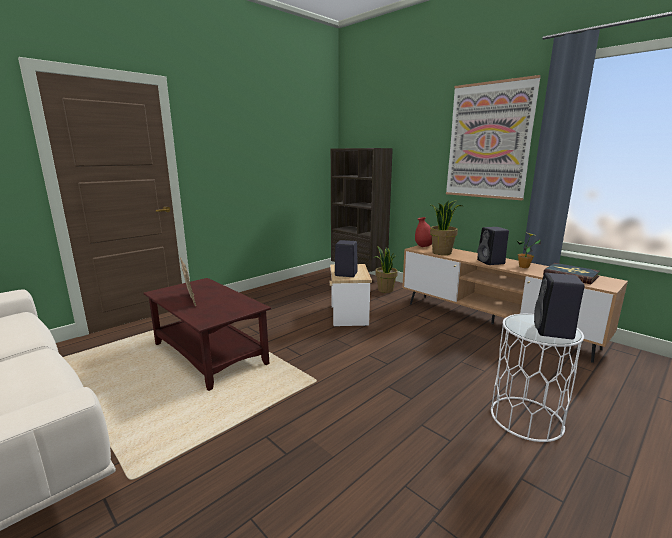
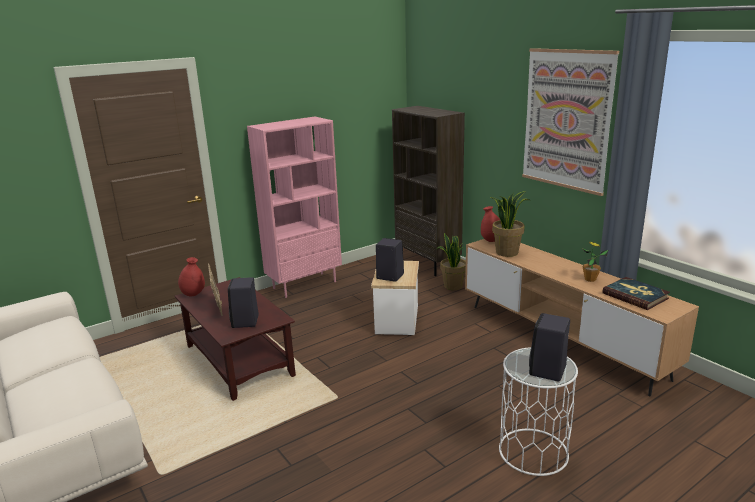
camera: 10 degrees right, 5 degrees up
black speaker [477,227,509,265] -> black speaker moved to [228,277,259,328]
none -> red vase [178,257,205,296]
none -> pink bookcase [247,116,342,298]

